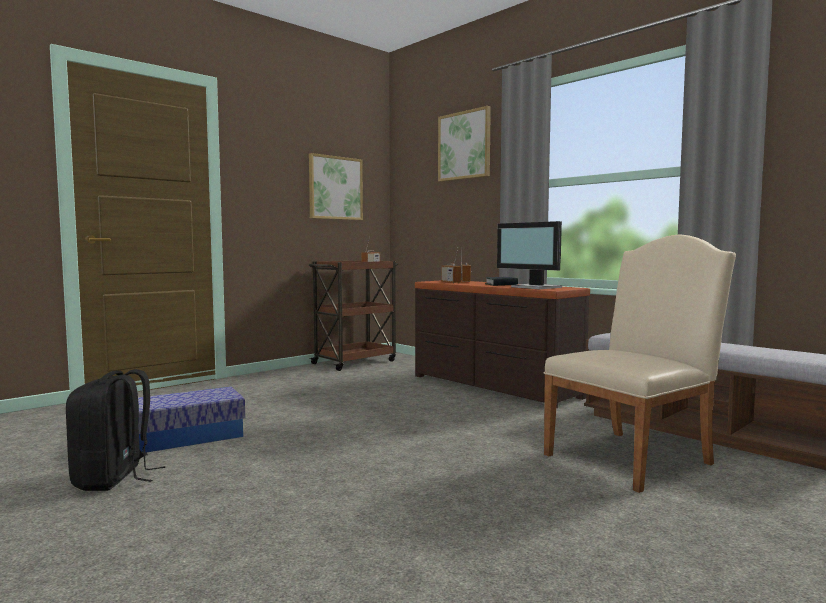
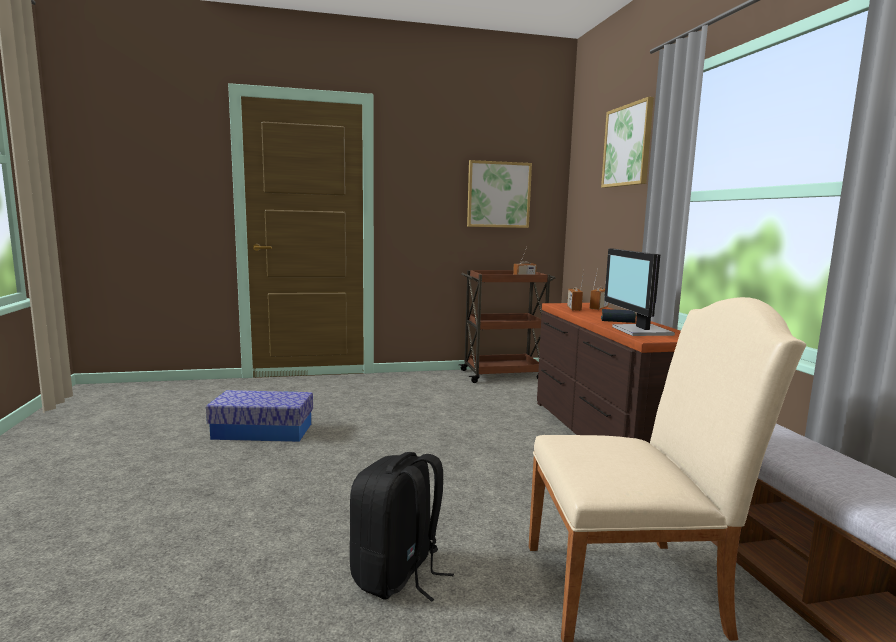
camera: 30 degrees right, 5 degrees up
black backpack [66,369,165,491] -> black backpack moved to [350,452,454,602]

